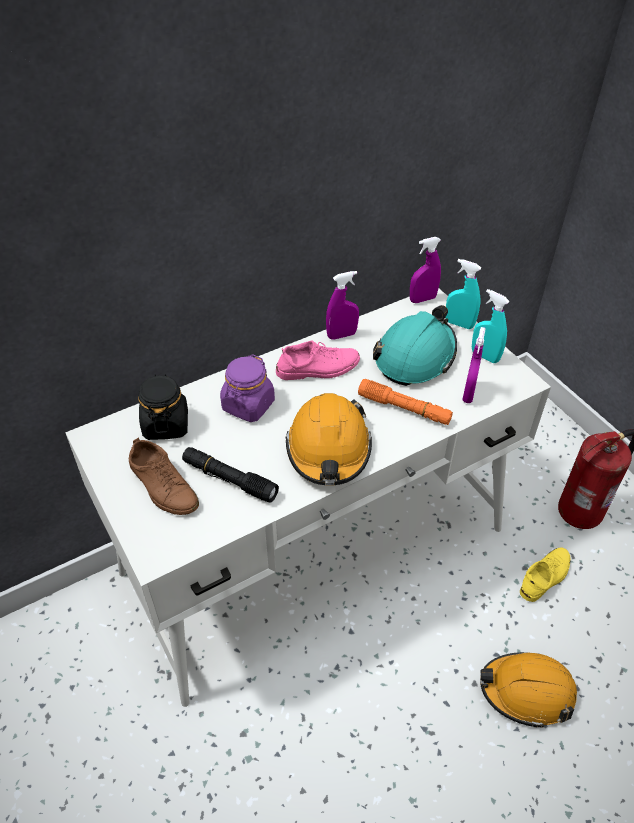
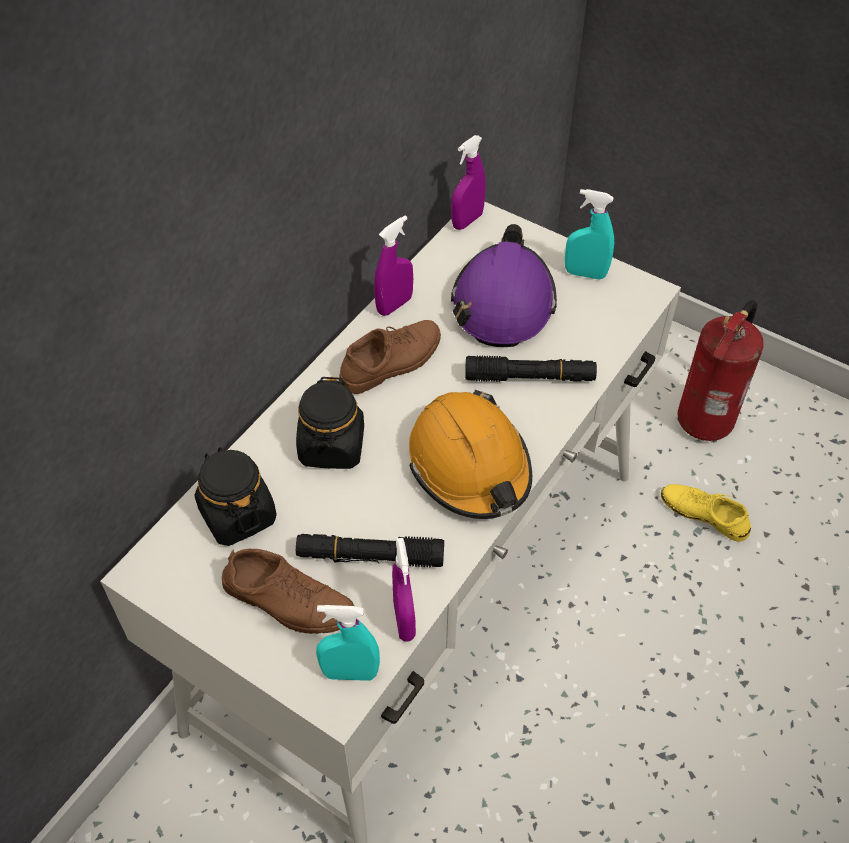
camera: 25 degrees left, 5 degrees up
purple jar [220,354,275,422] -> black jar [296,376,364,469]
pink shoe [276,340,360,380] -> brown shoe [339,320,441,394]
orange flashlight [358,379,453,425] -> black flashlight [465,356,597,382]
turquoise hard hat [373,305,457,386] -> purple hard hat [451,224,557,347]
turquoise spray bottle [446,259,481,329] -> turquoise spray bottle moved to [316,605,380,681]
purple spray bottle [462,327,486,403] -> purple spray bottle moved to [392,538,416,642]
orange hard hat [480,652,577,728] -> none
yellow shoe [520,548,571,602] -> yellow shoe turned 75 degrees counterclockwise [661,484,751,542]

